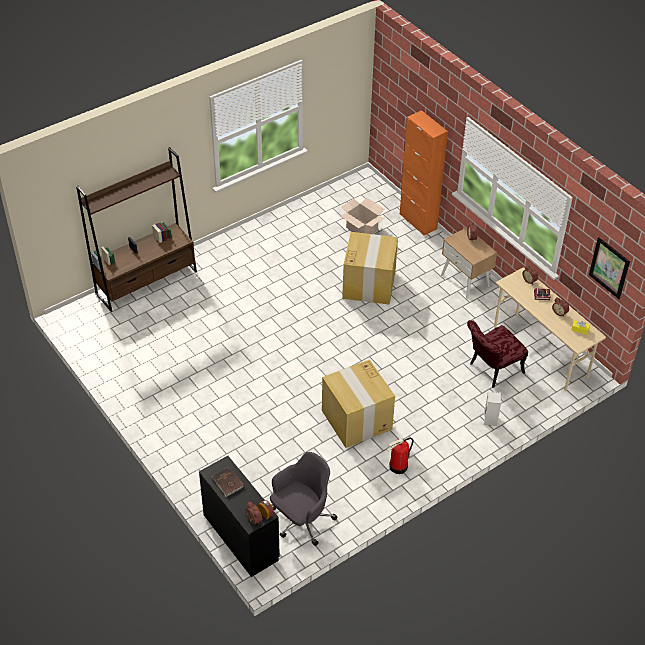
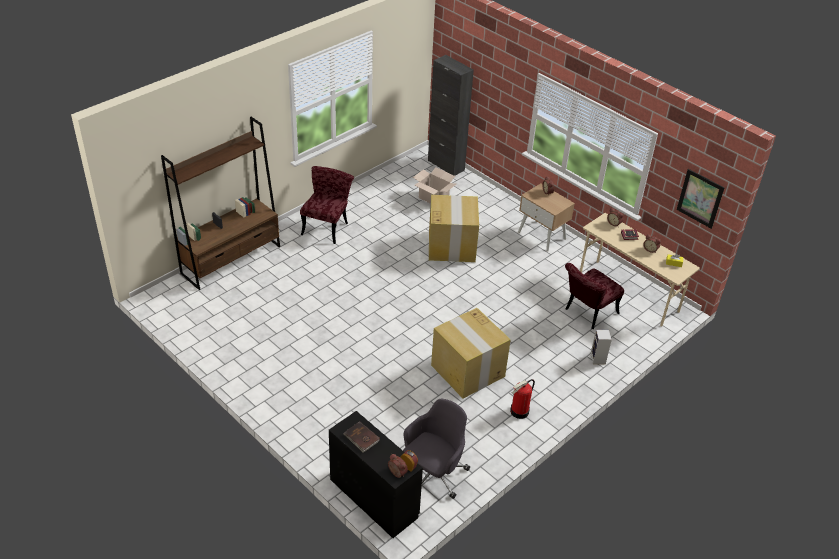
camera: 10 degrees left, 5 degrees down
orange cabinet [400,110,448,236] -> none
none -> red chair [300,166,354,244]
none -> black cabinet [428,55,474,176]

